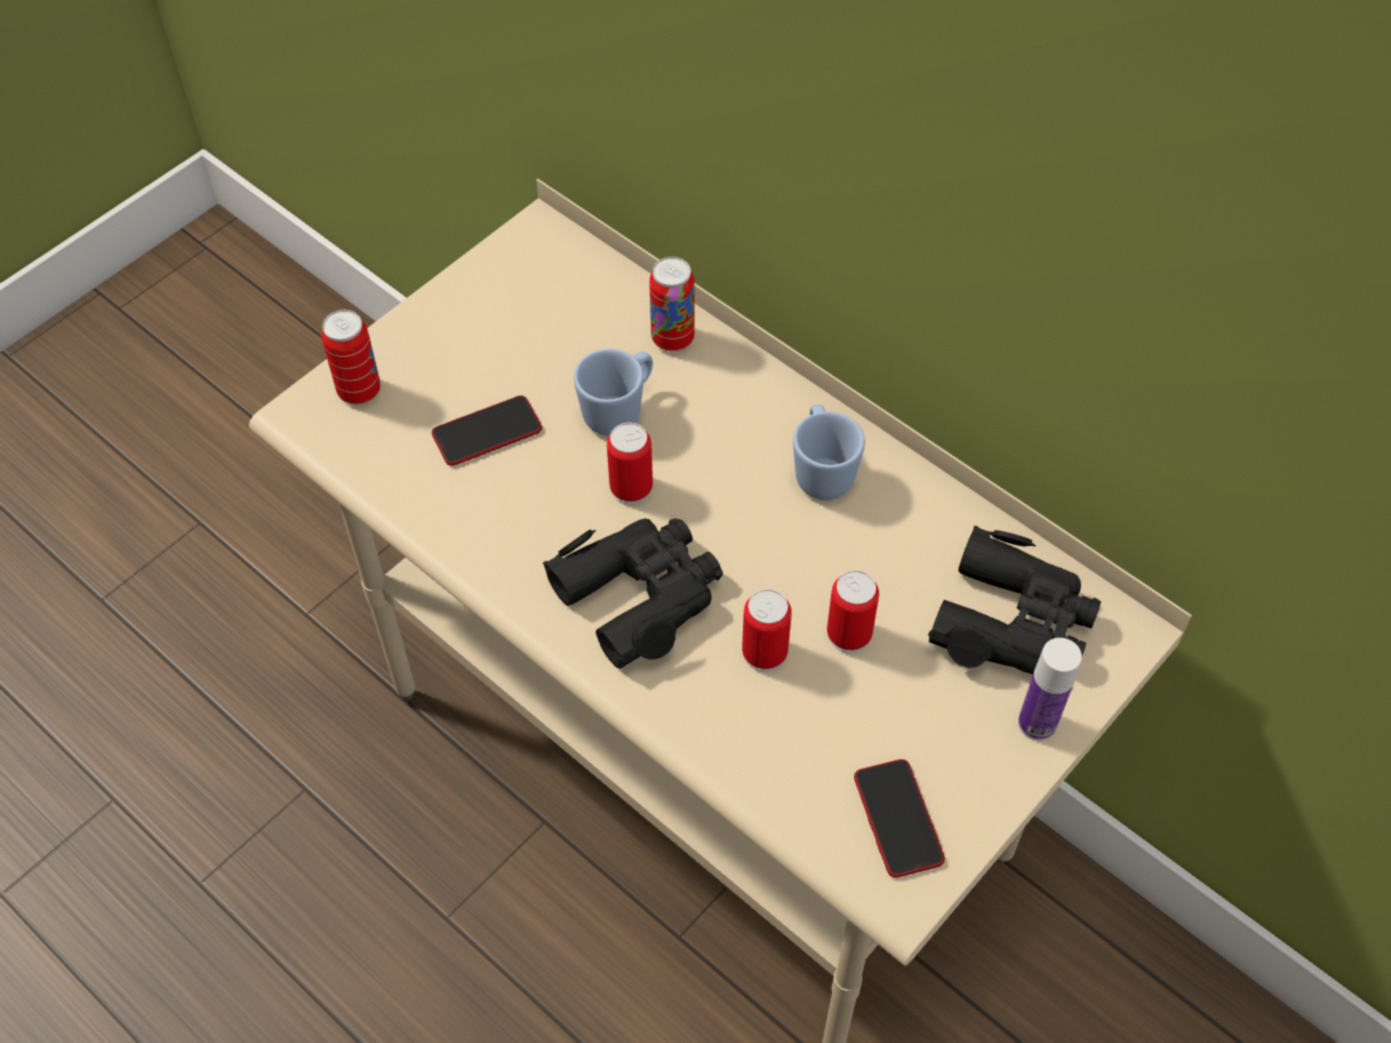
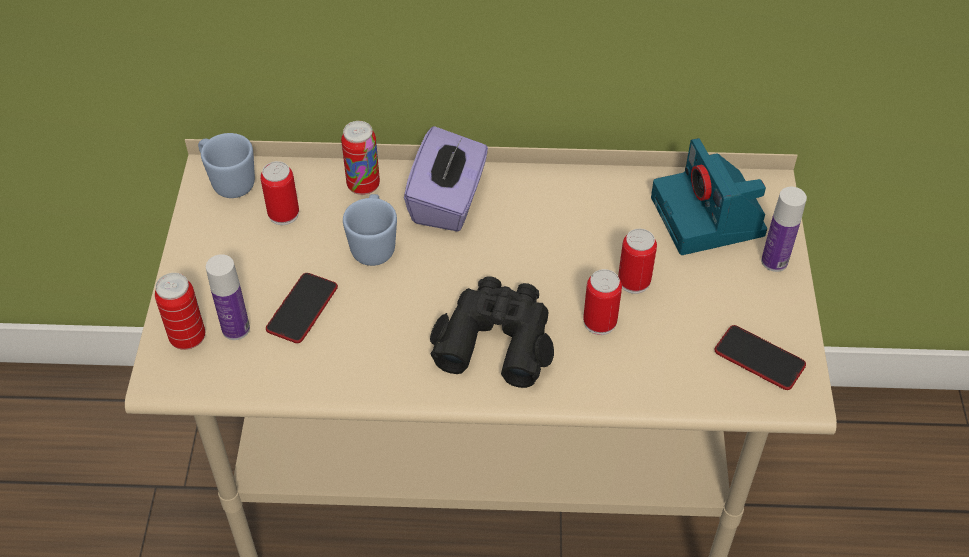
camera: 40 degrees left, 5 degrees down
can [607,422,653,505] -> can moved to [260,161,299,225]
blue mug [793,404,865,500] -> blue mug moved to [198,133,255,198]
black binoculars [928,525,1101,674] -> camera [651,138,767,255]
none -> bottle [206,254,250,340]
none -> purple tissue box [404,126,488,232]

